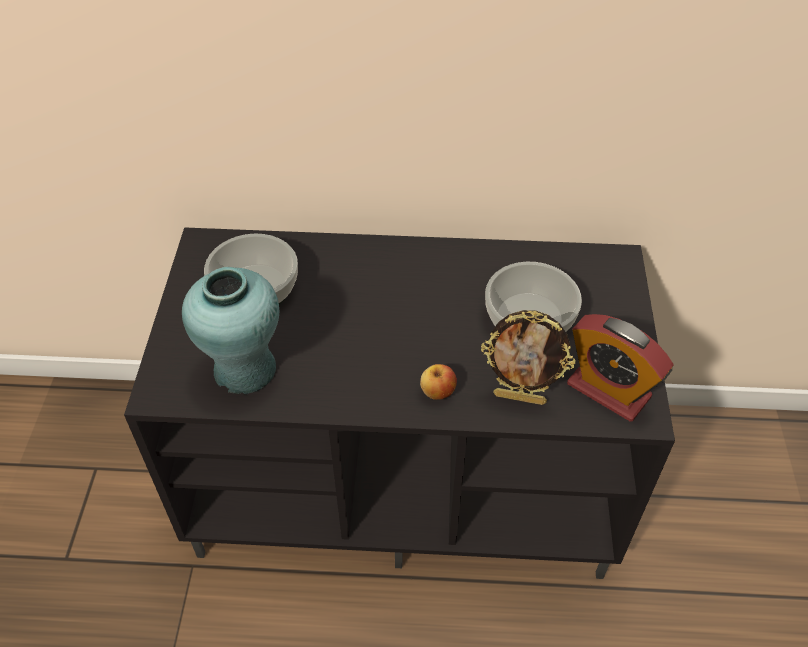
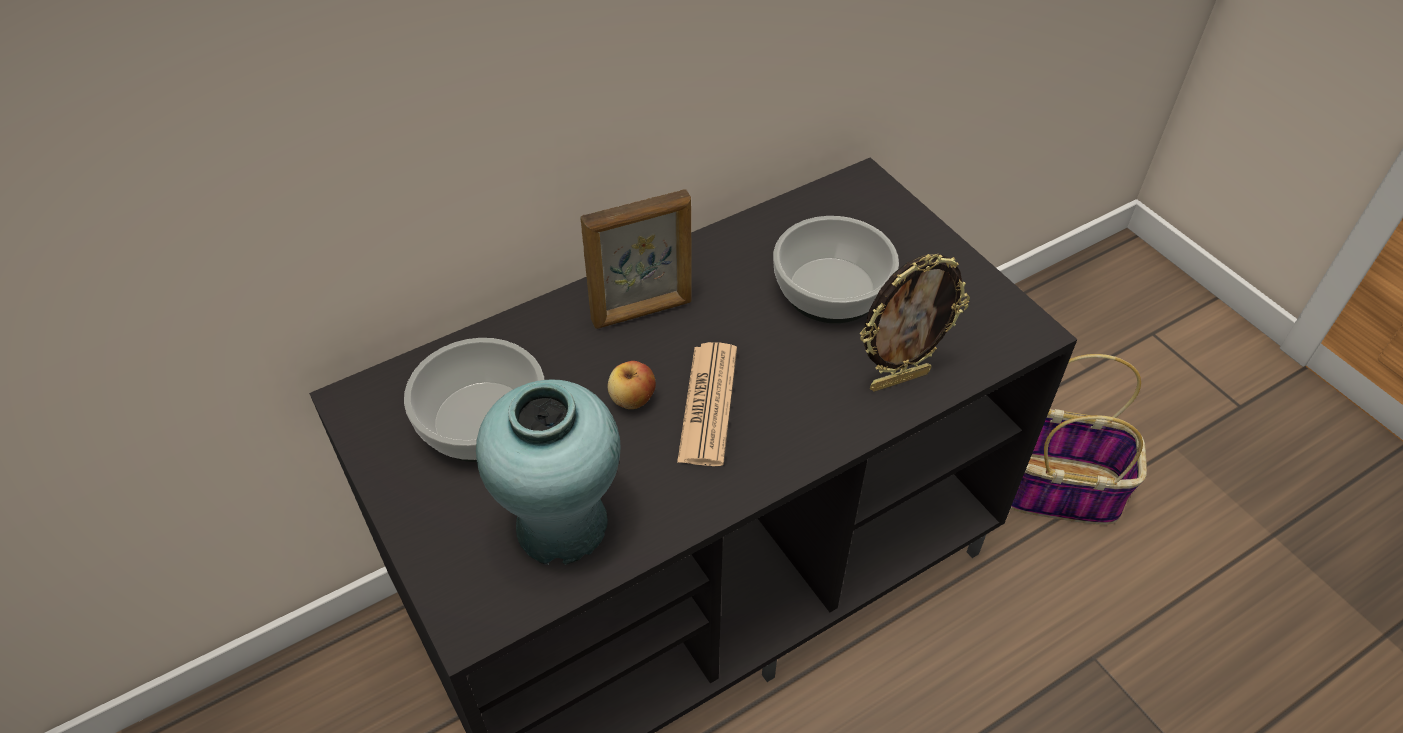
camera: 35 degrees left, 0 degrees up
apple [420,364,457,400] -> apple moved to [608,361,656,409]
alarm clock [567,314,674,422] -> none
none -> picture frame [580,189,692,329]
none -> newspaper [677,342,737,466]
none -> basket [1010,354,1147,525]

